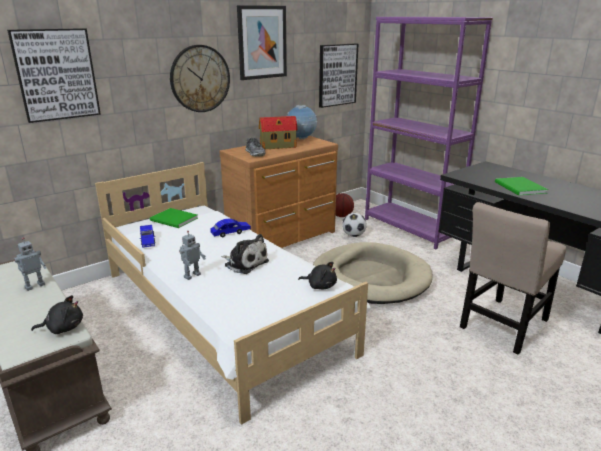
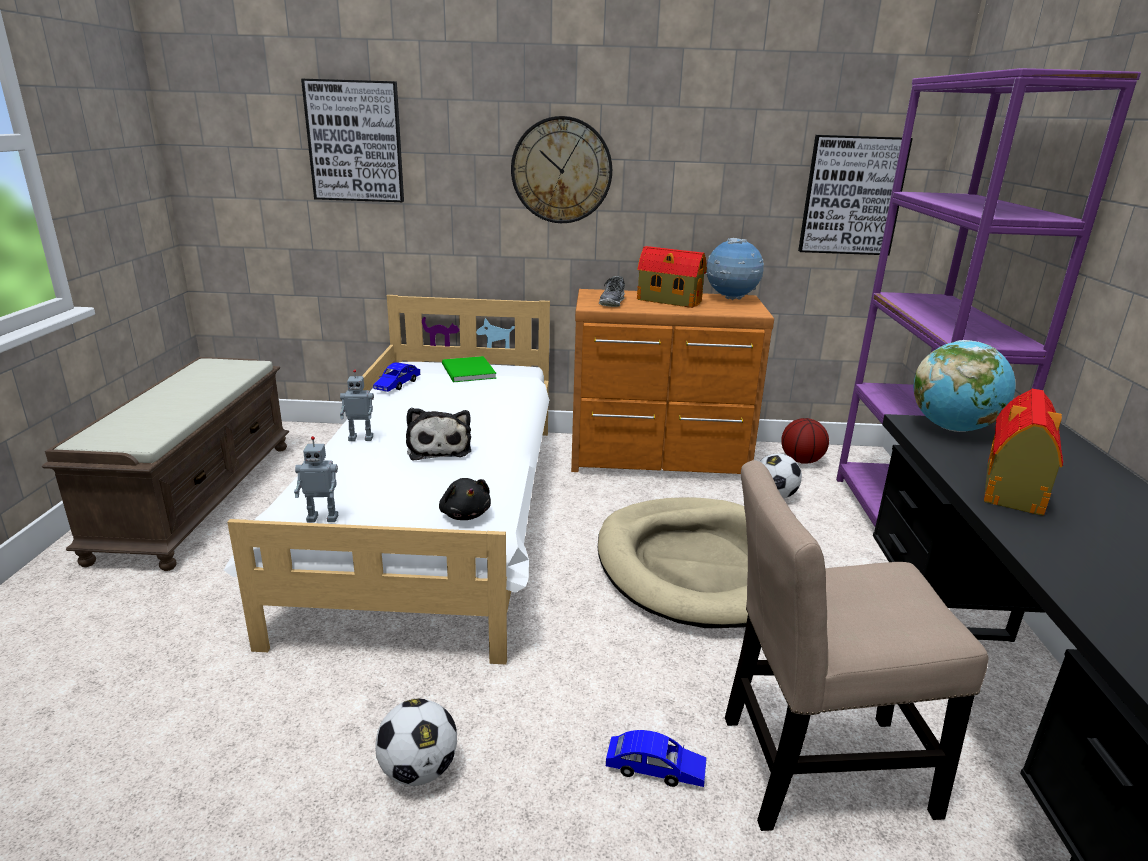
camera: 40 degrees right, 0 degrees up
toy robot [14,237,46,291] -> toy robot moved to [294,436,338,523]
black plush toy [31,295,83,334] -> none
blue toy car [210,219,251,237] -> blue toy car moved to [606,730,707,787]
picture [237,5,287,80] -> none
green book [495,177,548,196] -> toy house [984,388,1063,515]
none -> football [375,698,457,786]
none -> globe [914,340,1016,432]

